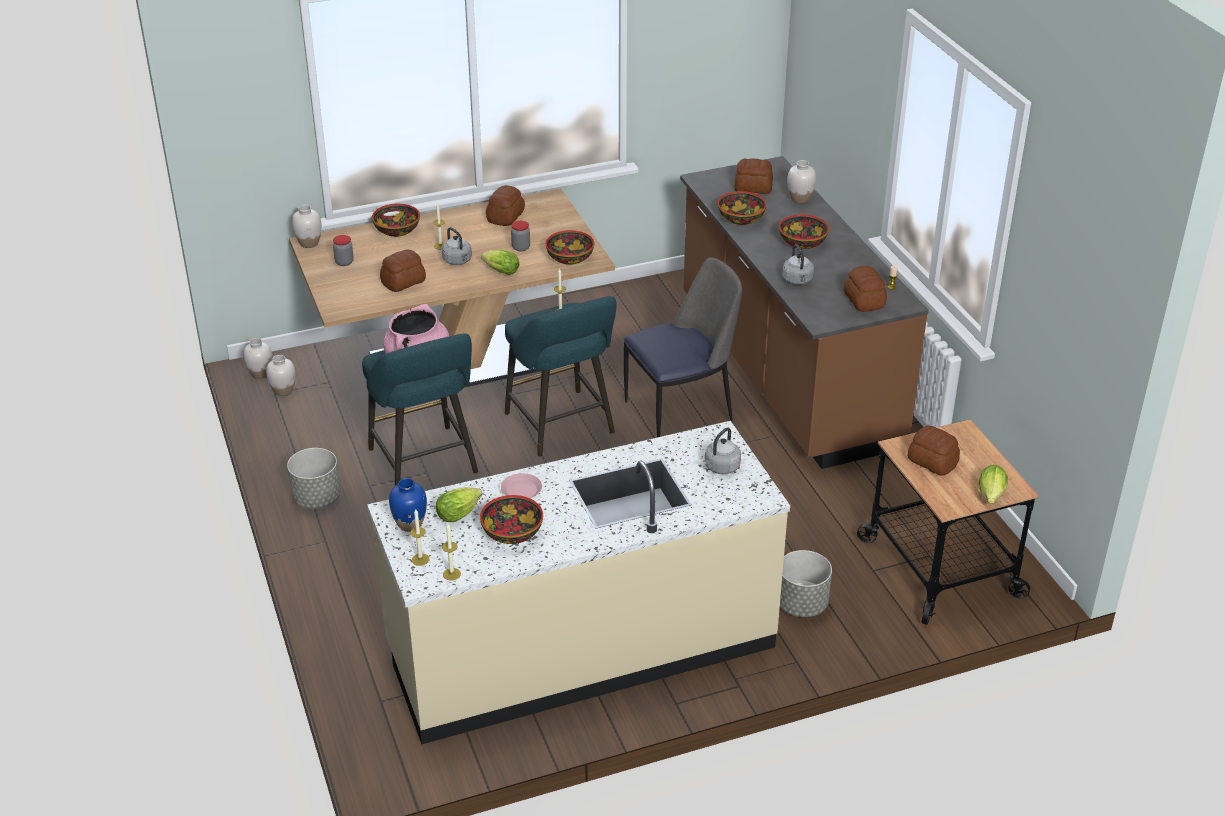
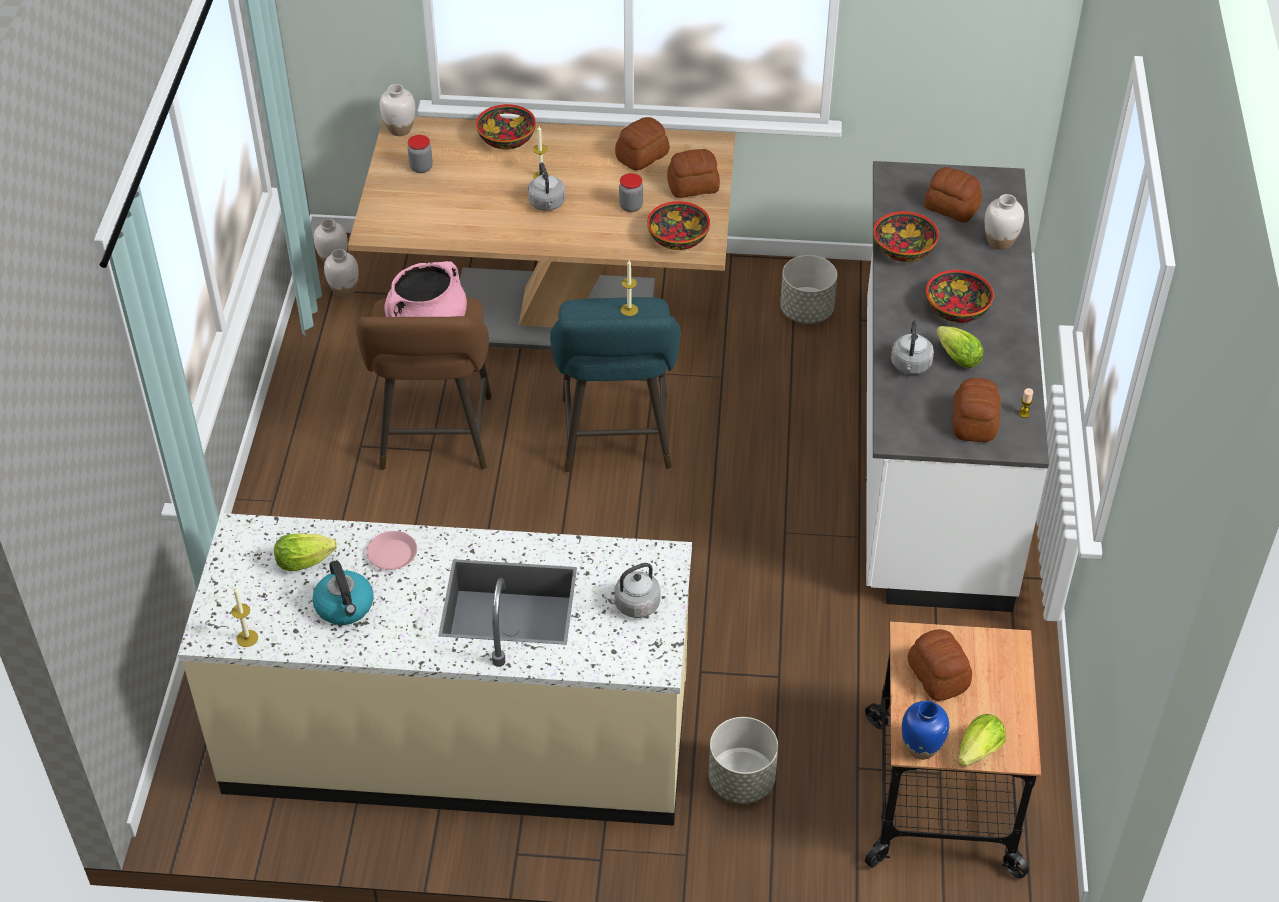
camera: 25 degrees right, 10 degrees up
grey planter [287,448,341,509] -> grey planter moved to [780,255,837,324]
turquoise stool [362,333,478,486] -> brown stool [356,297,491,470]
bread [380,249,426,292] -> bread moved to [667,149,720,198]
blue vase [389,478,427,532] -> blue vase moved to [902,701,949,760]
candle [410,509,429,566] -> none
bowl [480,495,543,544] -> kettle [312,560,373,625]
lettuce [481,250,519,275] -> lettuce moved to [936,326,983,368]
chair [624,257,743,438] -> none
brown counter [680,156,929,469] -> white counter [866,161,1049,612]

